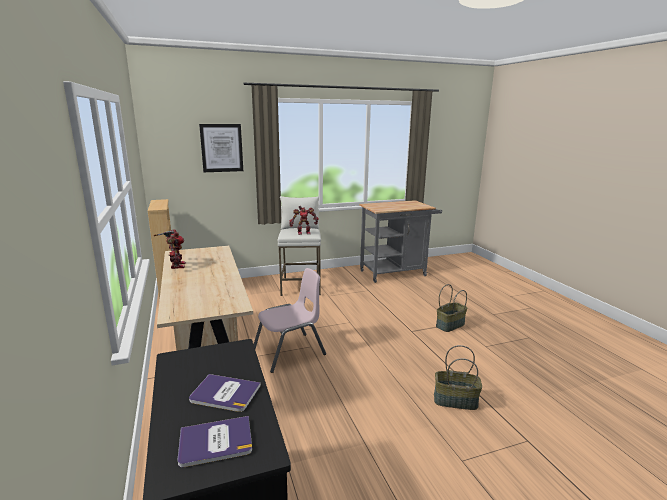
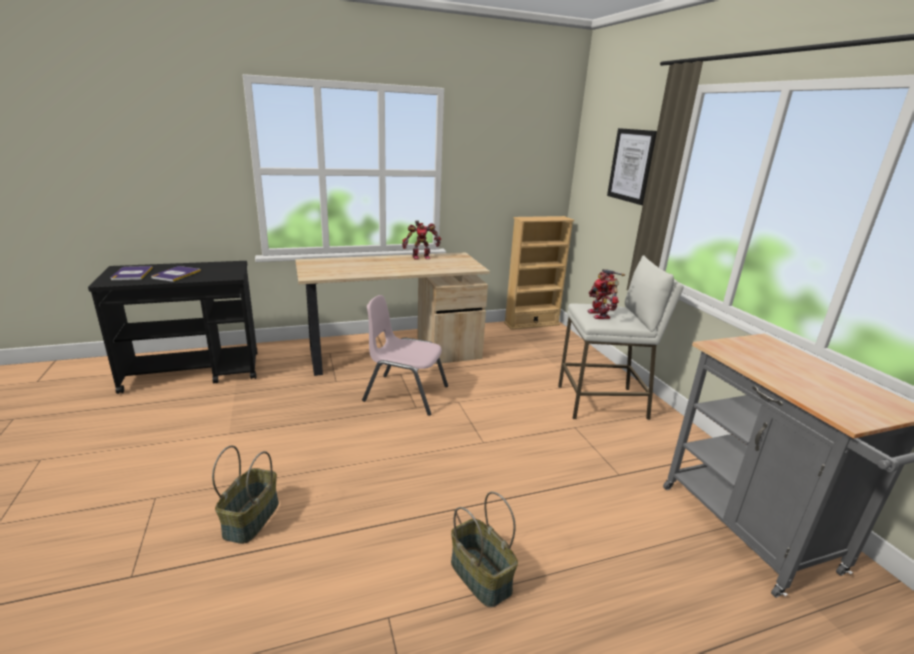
camera: 90 degrees right, 5 degrees up
pink chair [254,268,326,373] -> pink chair turned 135 degrees clockwise [362,295,448,416]

